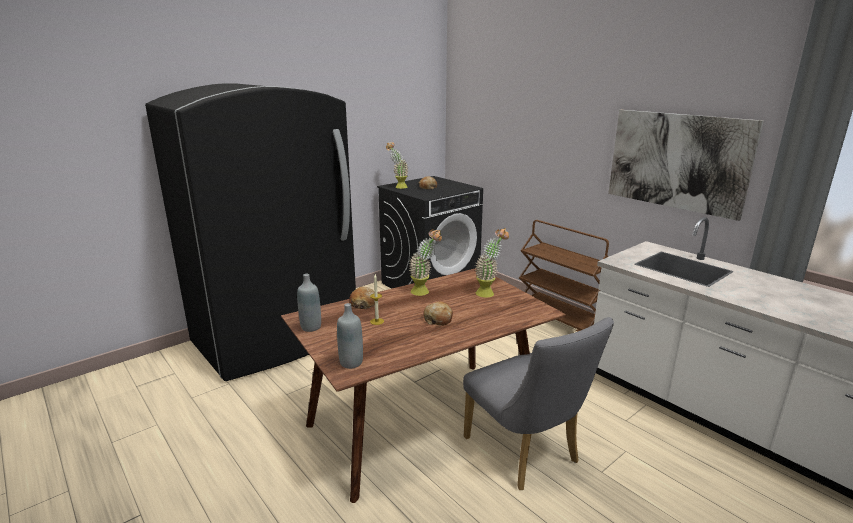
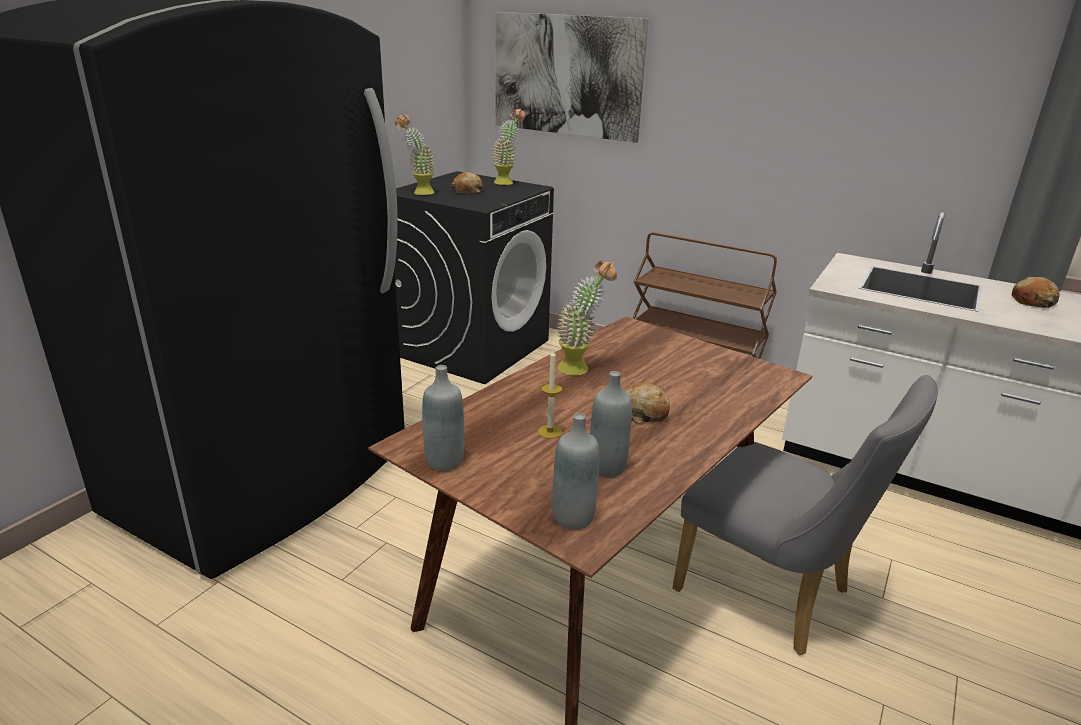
camera: 20 degrees left, 5 degrees up
bread [349,286,375,309] -> bread moved to [1012,277,1059,308]
potted plant [475,228,509,298] -> potted plant moved to [492,109,525,185]
picture [608,110,764,221] -> picture moved to [495,12,649,143]
none -> grey bottle [590,371,632,477]

